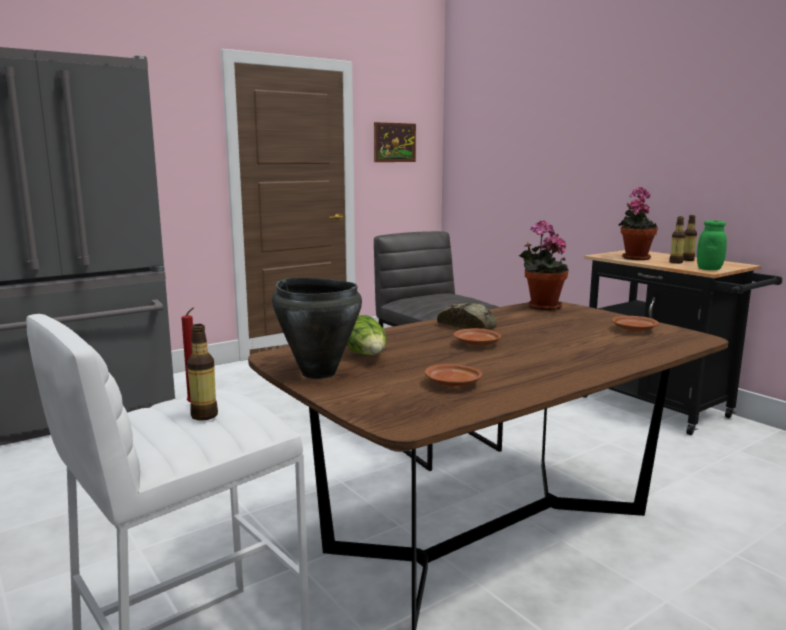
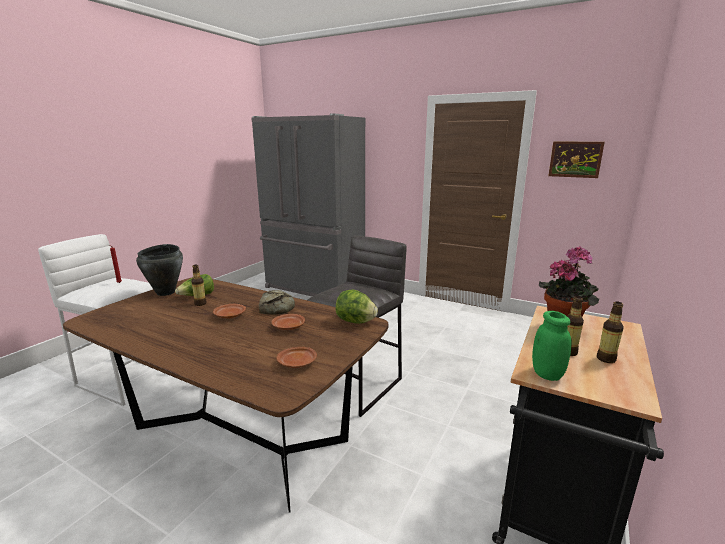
camera: 65 degrees right, 5 degrees up
bottle [187,324,218,421] -> bottle moved to [191,265,207,306]
brown plate [425,364,483,388] -> brown plate moved to [272,314,305,330]
potted plant [519,220,569,311] -> lettuce [336,289,378,324]

